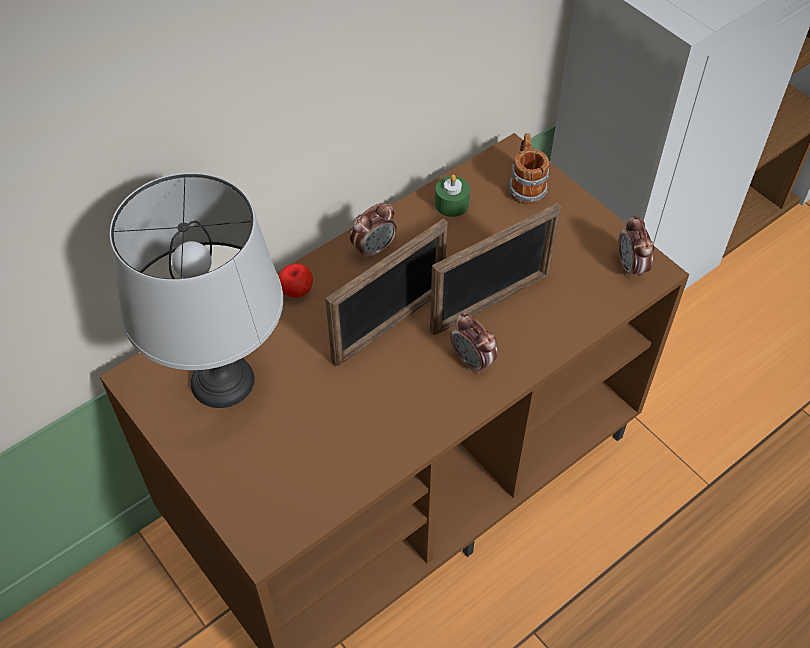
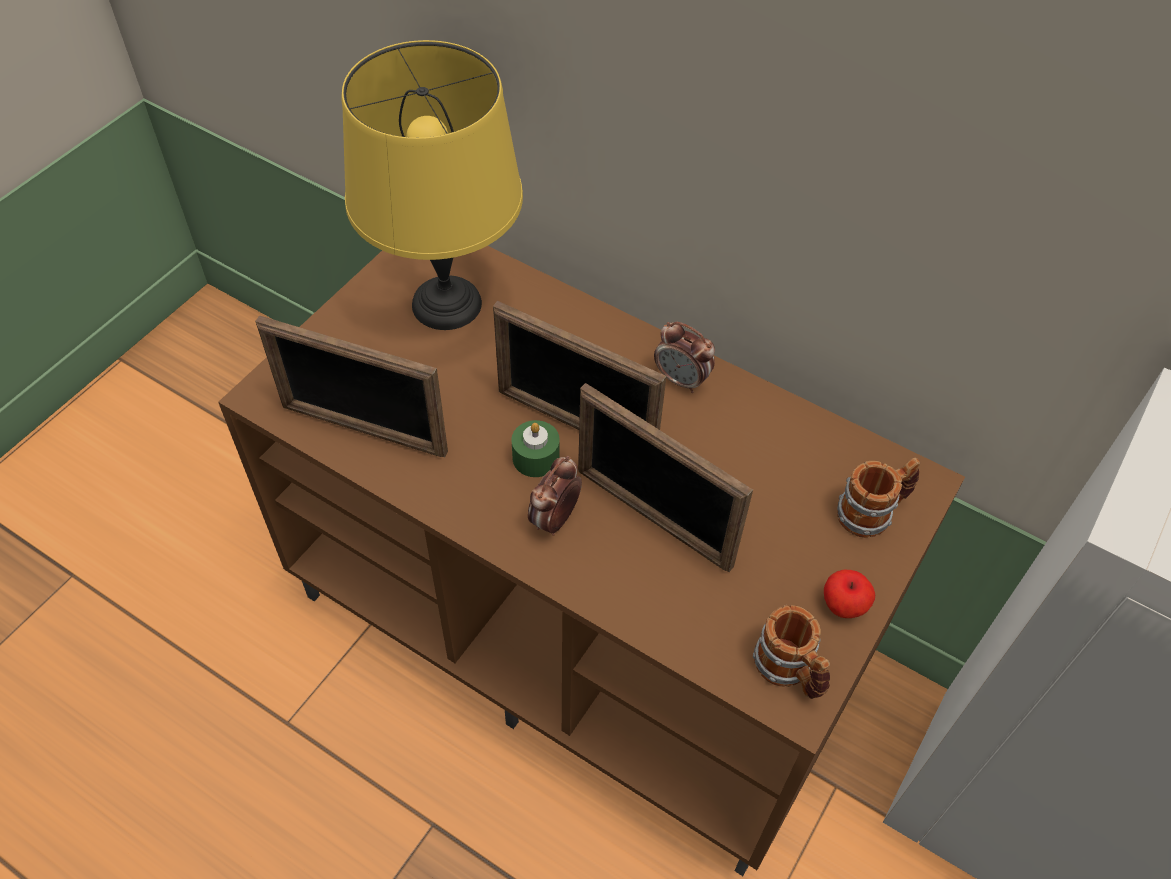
camera: 70 degrees right, 0 degrees up
grey table lamp [110,173,283,408] -> yellow table lamp [342,40,523,330]
apple [279,263,313,298] -> apple moved to [824,569,875,618]
green candle [435,175,470,217] -> green candle moved to [511,420,560,477]
alarm clock [618,215,654,279] -> mug [753,605,830,699]
none -> picture frame [255,315,448,457]

